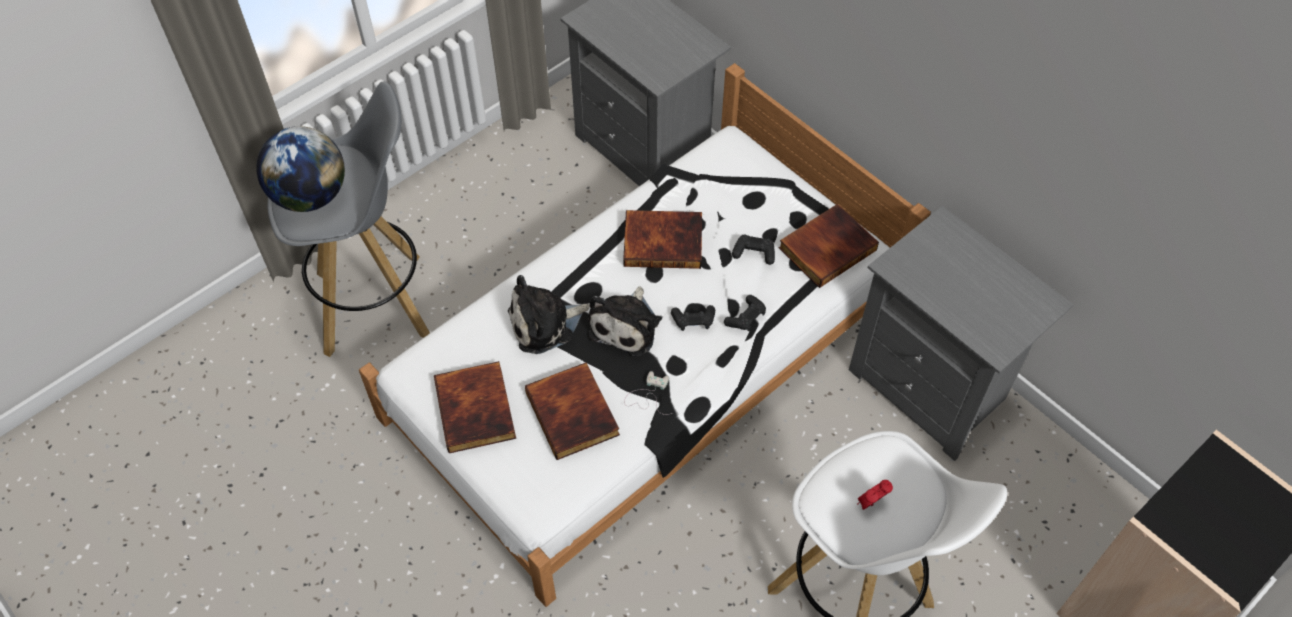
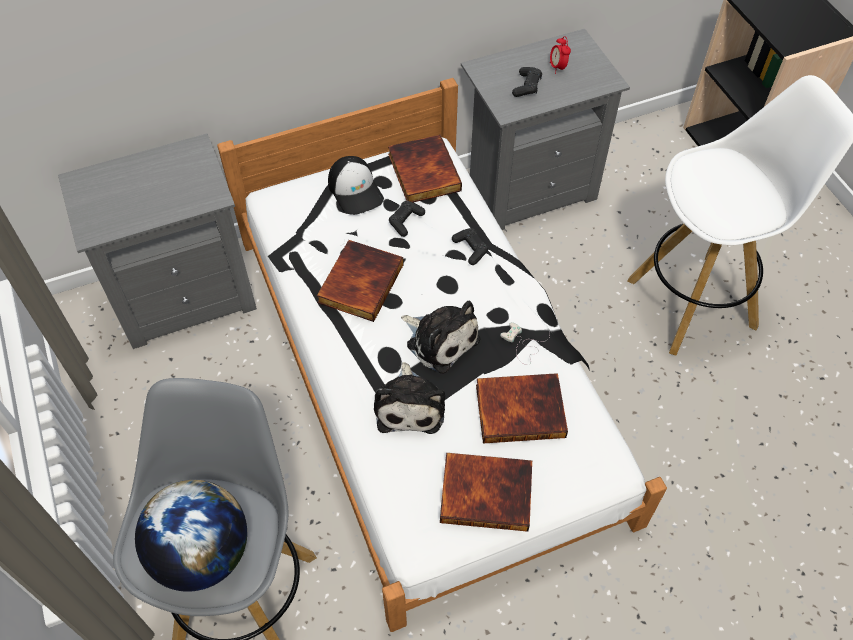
camera: 70 degrees left, 0 degrees up
black game controller [671,305,715,331] -> black game controller moved to [512,67,542,97]
alarm clock [857,480,893,510] -> alarm clock moved to [550,36,571,74]
none -> cap [328,156,384,215]

